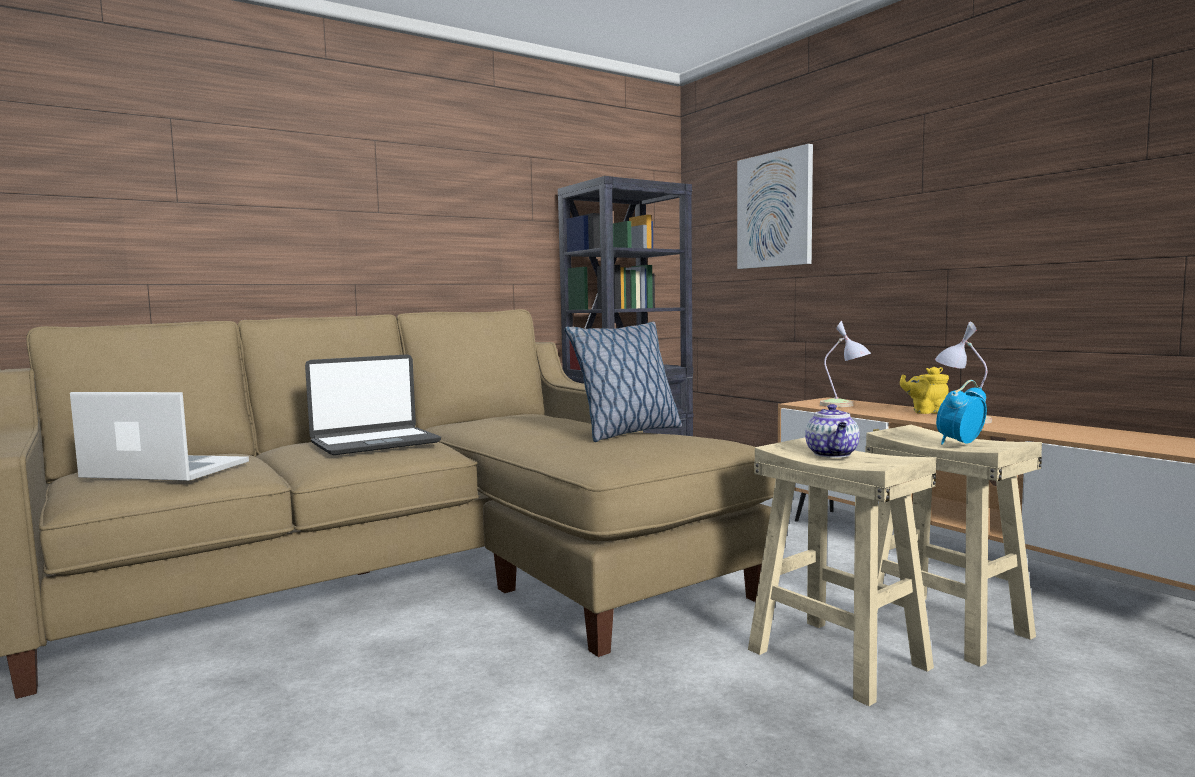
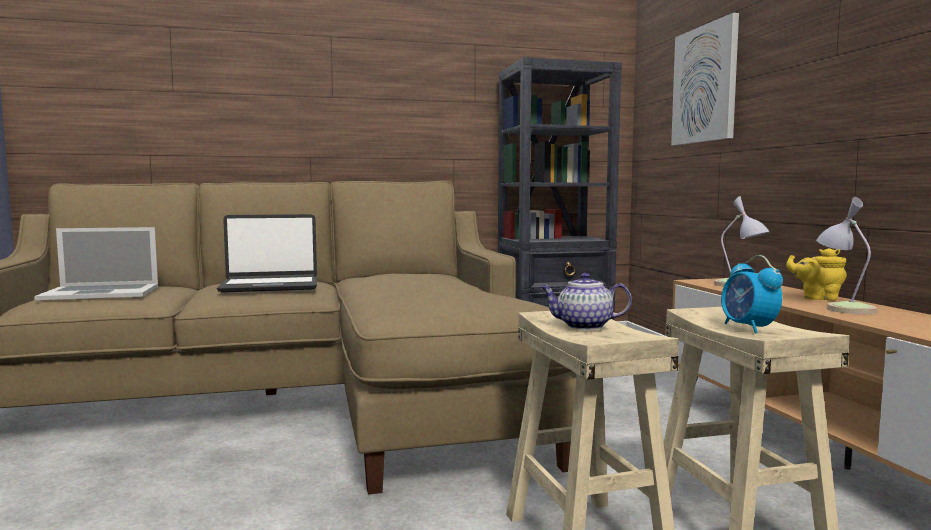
camera: 20 degrees right, 0 degrees up
laptop [70,392,249,481] -> laptop turned 135 degrees clockwise [34,227,158,300]
pillow [564,321,682,442] -> none
teapot [805,404,860,458] -> teapot turned 75 degrees clockwise [540,273,632,330]
alarm clock [936,380,987,445] -> alarm clock turned 90 degrees counterclockwise [721,255,783,333]

